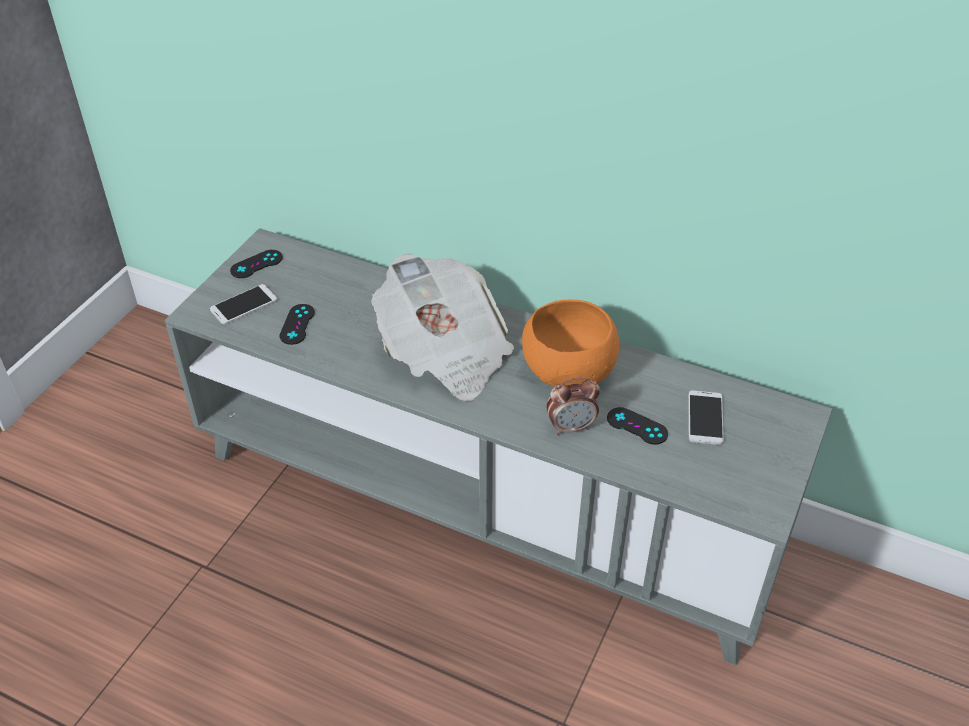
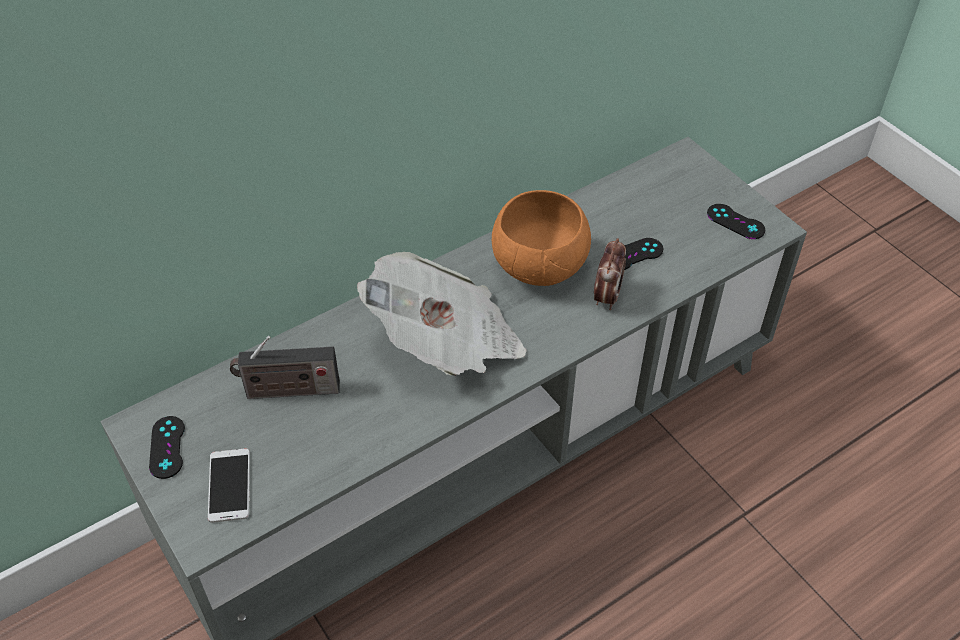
camera: 60 degrees left, 5 degrees up
black game controller [279,304,315,345] -> black game controller moved to [707,204,765,239]
phone [688,390,724,445] -> none
none -> radio [230,336,340,399]

